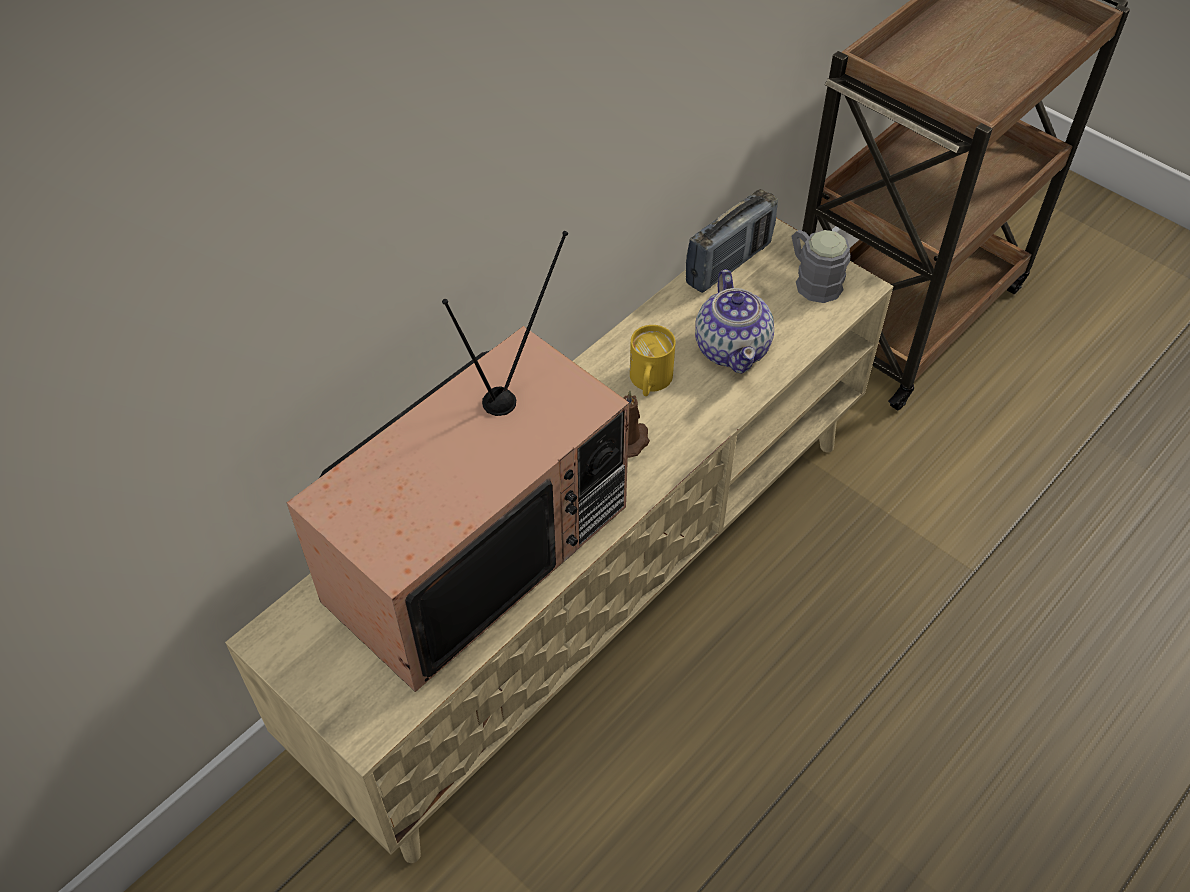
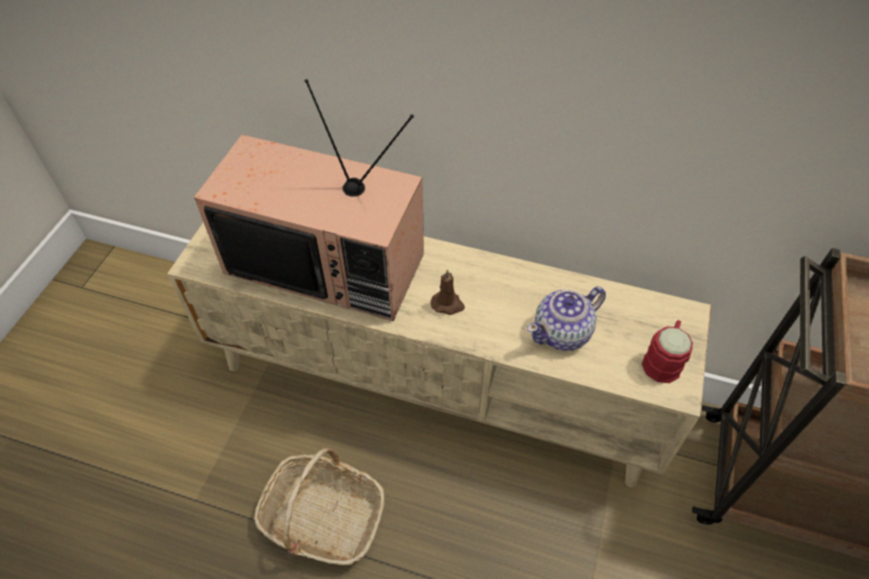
camera: 65 degrees right, 0 degrees up
yellow mug [630,325,676,396] -> none
radio [686,189,778,293] -> none
grey mug [791,230,851,303] -> red mug [642,320,693,383]
none -> basket [254,448,385,565]

